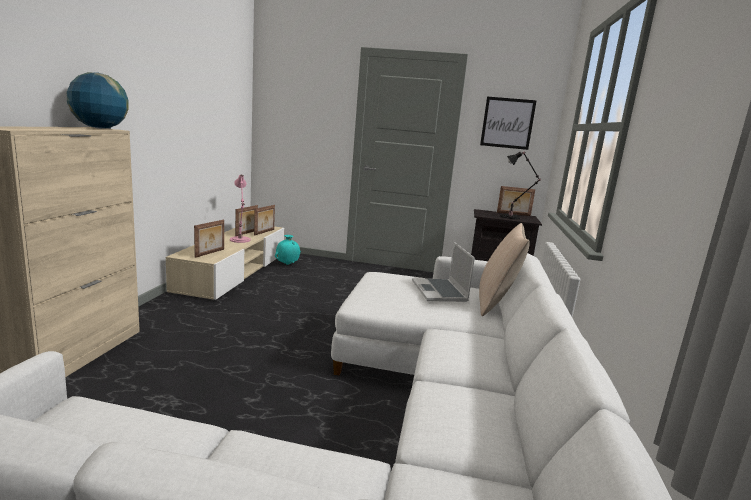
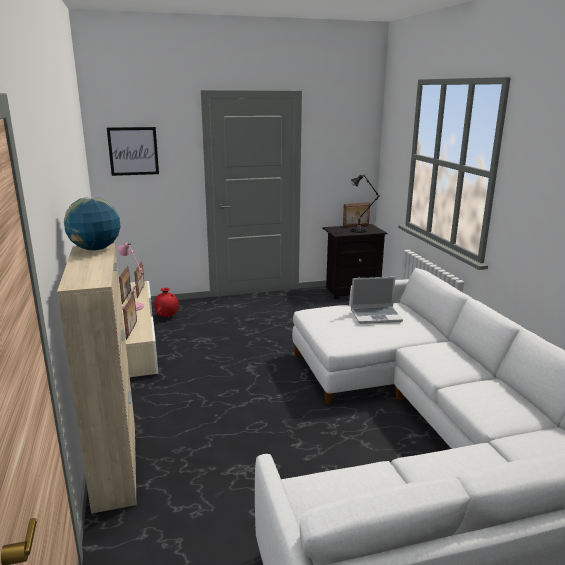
camera: 25 degrees left, 5 degrees up
turquoise vase [275,235,301,265] -> red vase [154,288,179,317]
laptop [412,242,475,302] -> laptop turned 60 degrees counterclockwise [351,277,403,324]
beige pillow [479,223,530,316] -> none
picture [480,97,537,150] -> picture moved to [107,127,159,176]

